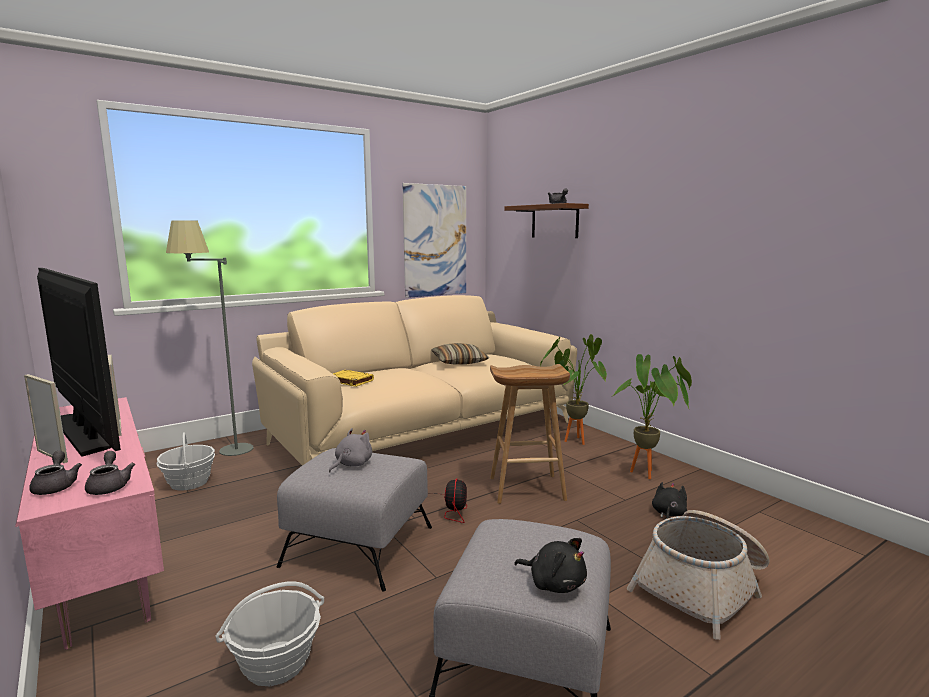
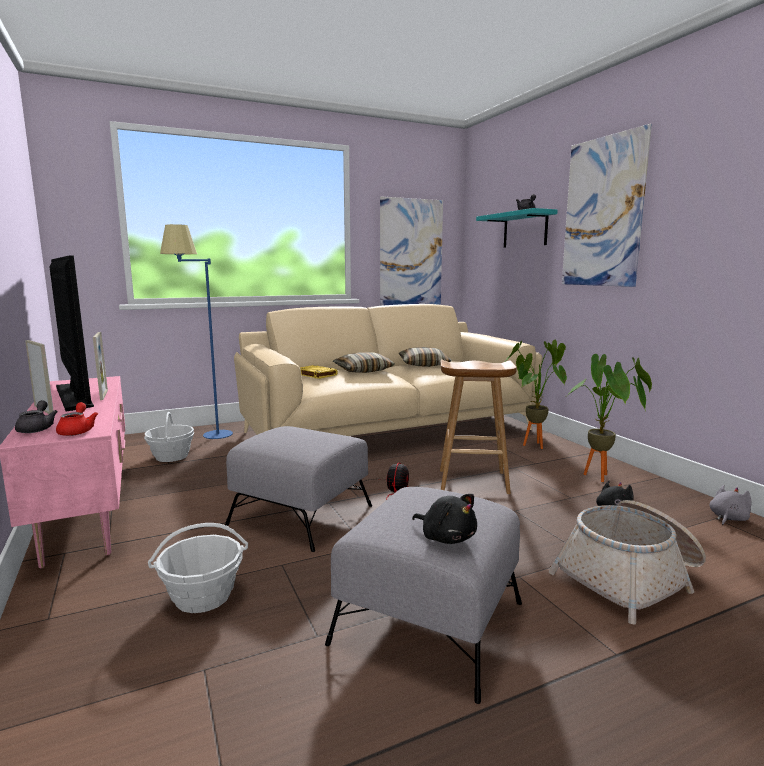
camera: 10 degrees right, 0 degrees up
grey teapot [85,451,135,495] -> red teapot [56,402,98,436]
grey floor lamp [166,220,254,456] -> blue floor lamp [160,224,233,439]
grey plush toy [329,428,372,473] -> grey plush toy moved to [709,485,752,525]
brown shelf [504,203,589,238] -> turquoise shelf [476,208,557,248]
none -> pillow [333,352,395,373]
none -> picture [562,124,652,287]

